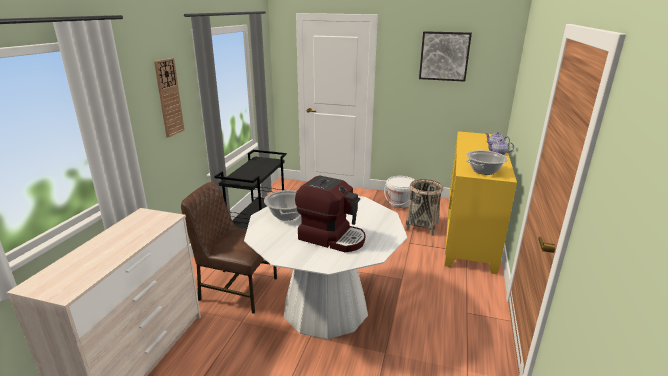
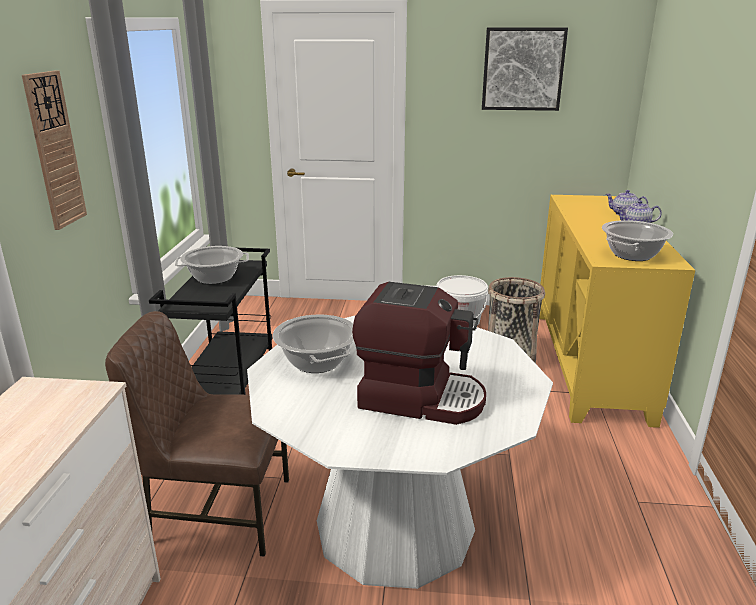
camera: 10 degrees left, 0 degrees up
none -> cooking pot [175,246,249,284]

